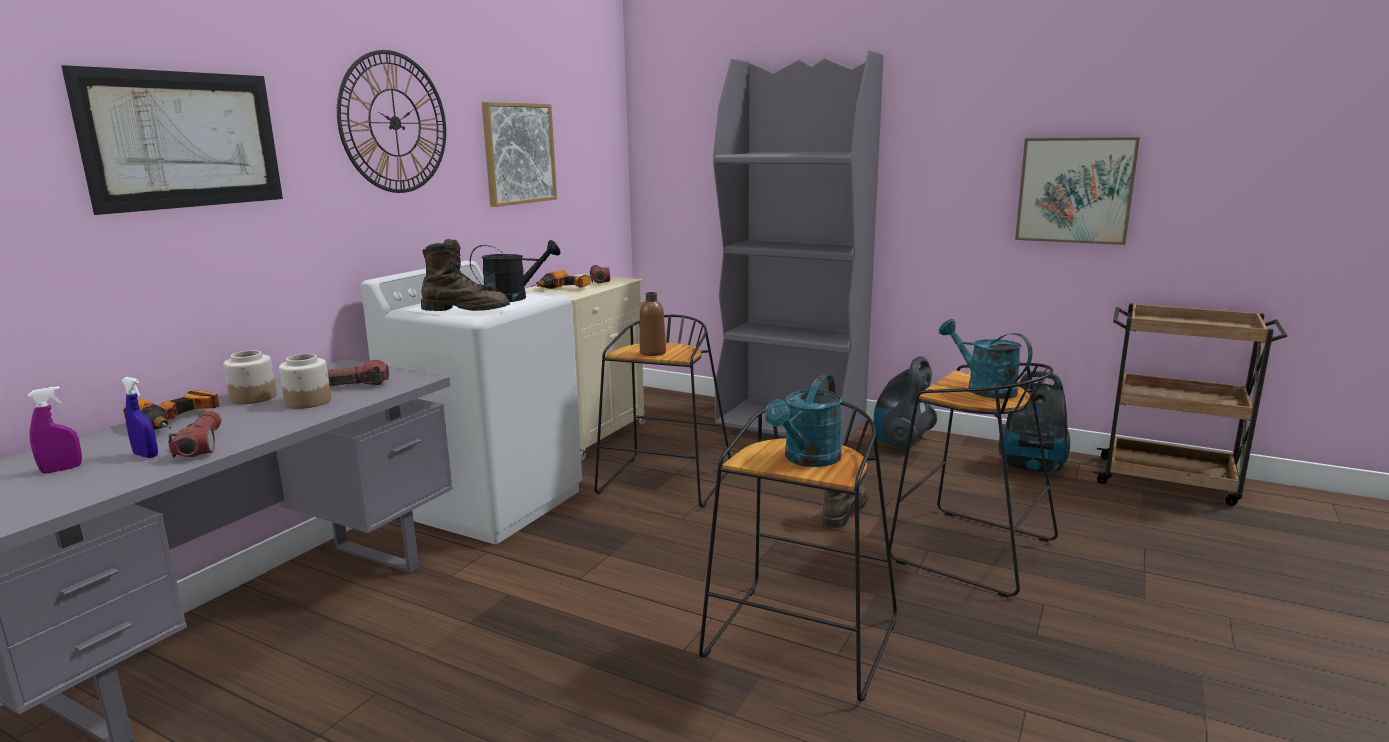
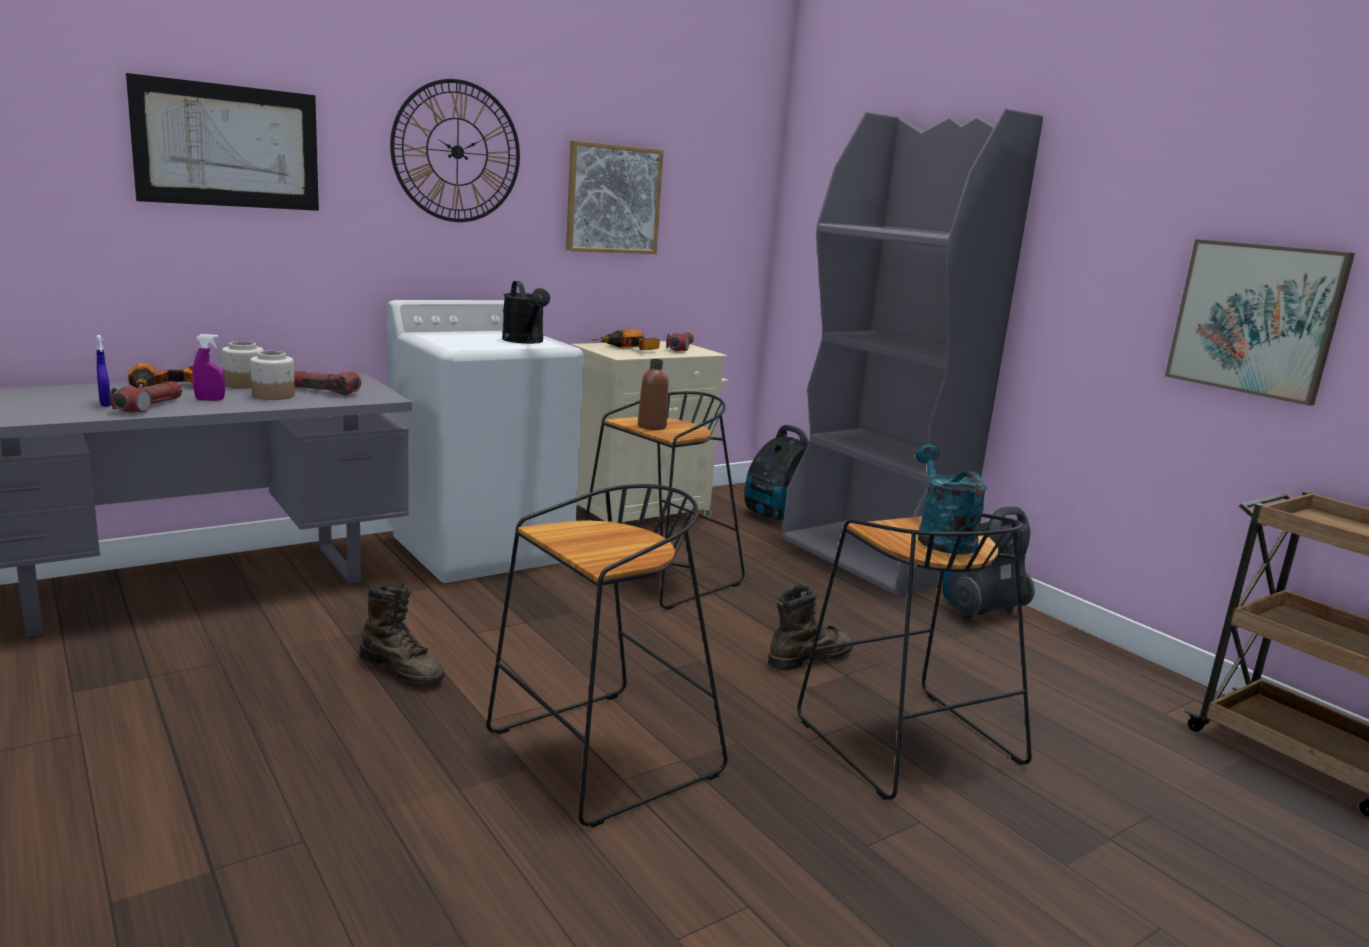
camera: 25 degrees right, 0 degrees up
purple spray bottle [28,386,82,474] -> purple spray bottle moved to [192,334,225,401]
brown boot [421,239,510,311] -> brown boot moved to [359,583,445,684]
black watering can [470,240,561,302] -> black watering can turned 60 degrees clockwise [502,281,550,344]
turquoise watering can [765,374,842,467] -> none
vacuum cleaner [999,371,1070,473] -> vacuum cleaner moved to [745,425,809,520]

